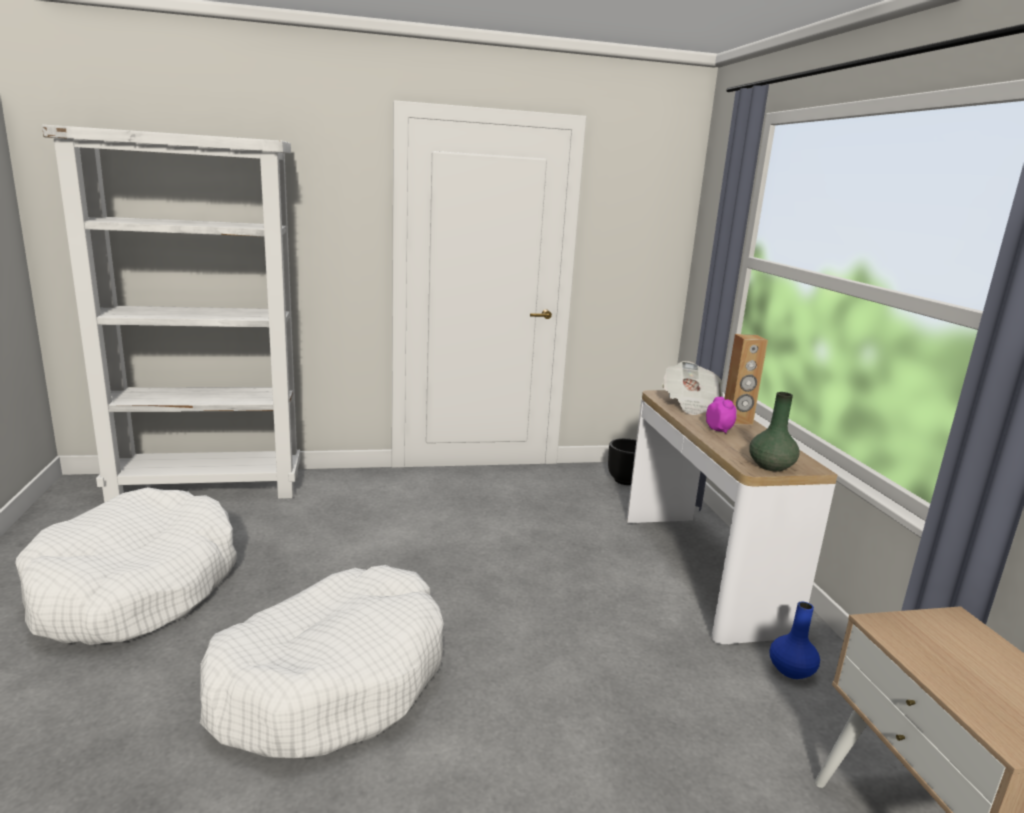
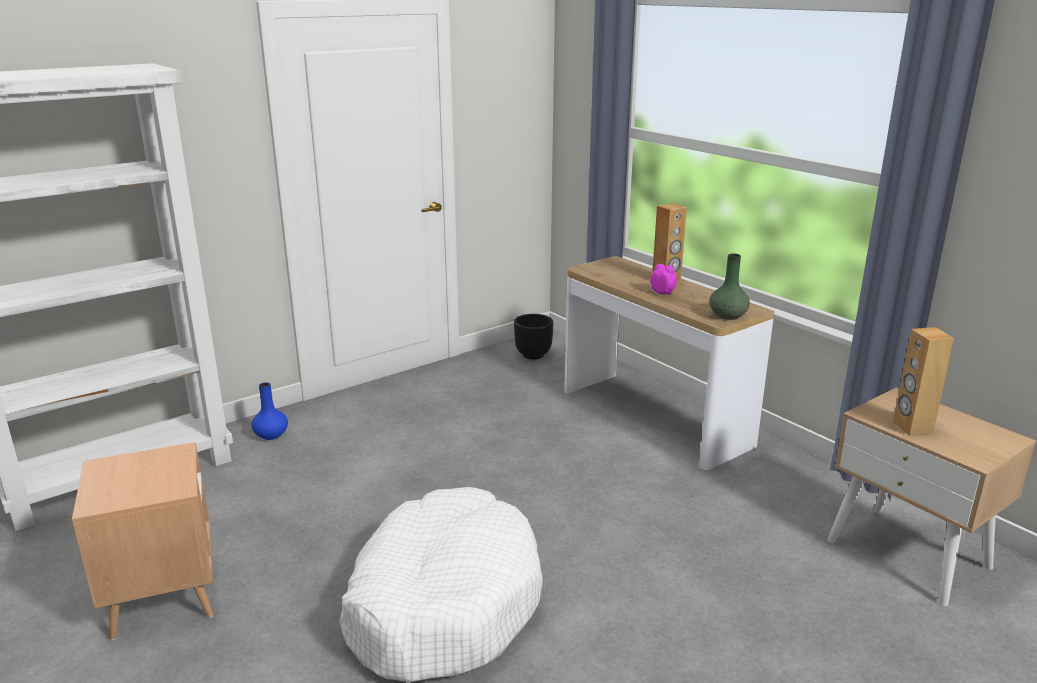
camera: 25 degrees left, 5 degrees up
white dog bed [15,487,237,645] -> brown side table [72,442,214,640]
newspaper [662,361,723,415] -> none
blue vase [770,601,820,679] -> blue vase moved to [252,382,288,440]
none -> brown speaker [893,327,954,436]

